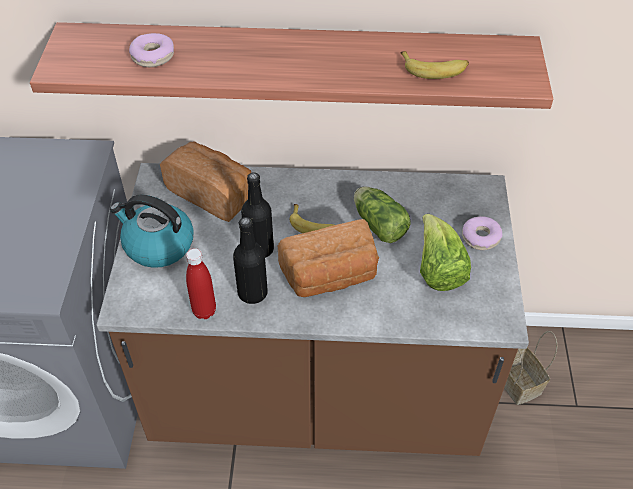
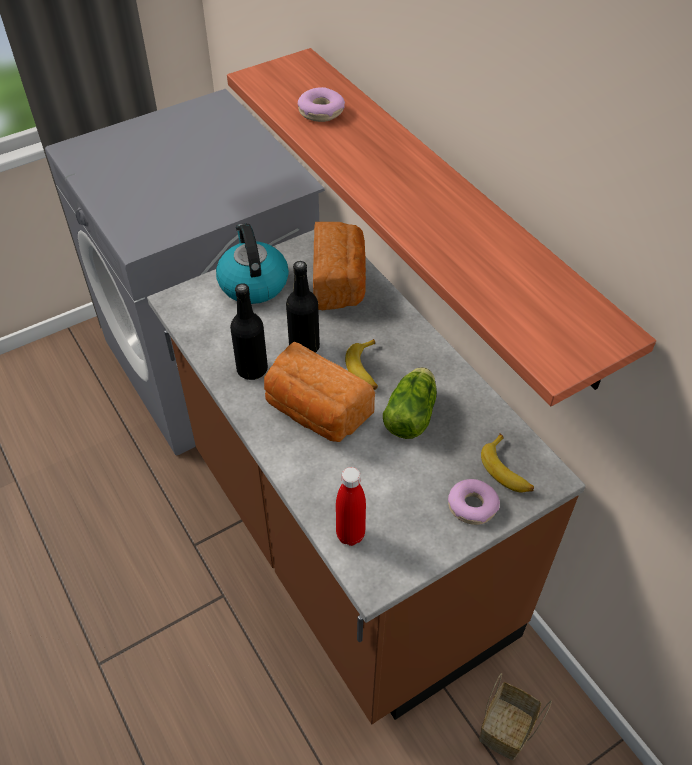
camera: 55 degrees right, 0 degrees up
red bottle [186,248,216,319] -> red bottle moved to [336,467,366,546]
banana [401,51,469,79] -> banana moved to [481,433,534,492]
lettuce [420,214,471,291] -> none

